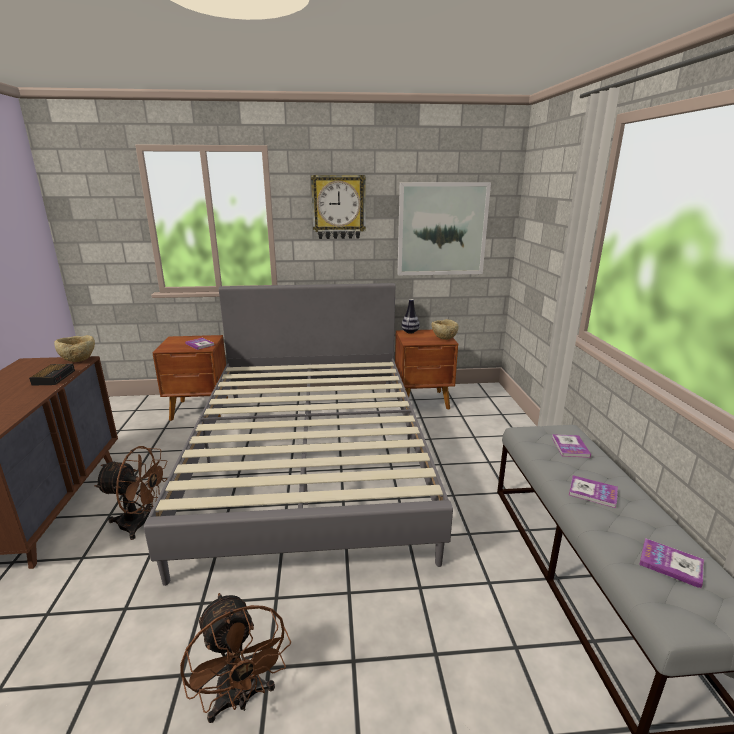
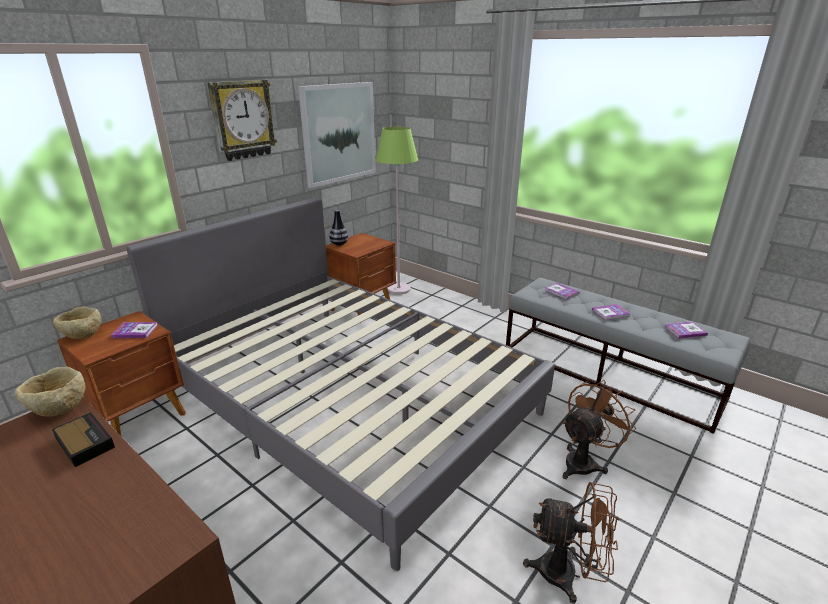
camera: 45 degrees left, 5 degrees up
brown fan [95,446,168,540] -> brown fan moved to [562,380,636,479]
beige bowl [431,319,459,340] -> beige bowl moved to [53,306,101,339]
none -> green floor lamp [376,127,418,295]

